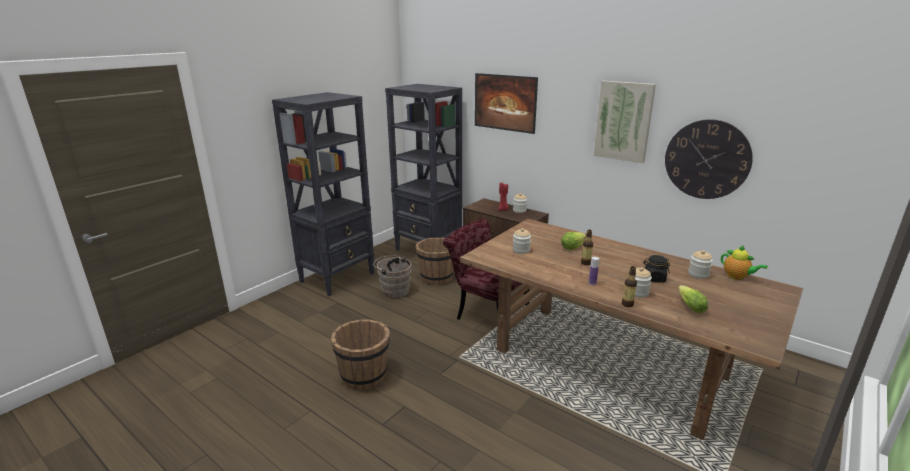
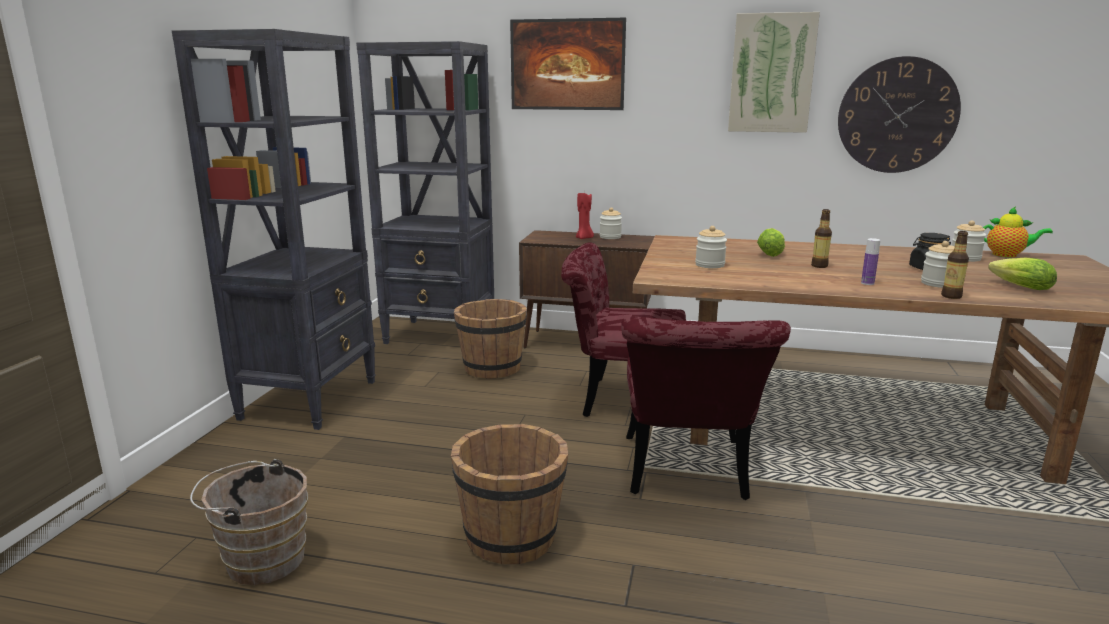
camera: 25 degrees left, 5 degrees down
brown bucket [373,256,412,298] -> brown bucket moved to [190,459,308,585]
none -> red chair [621,317,791,500]

